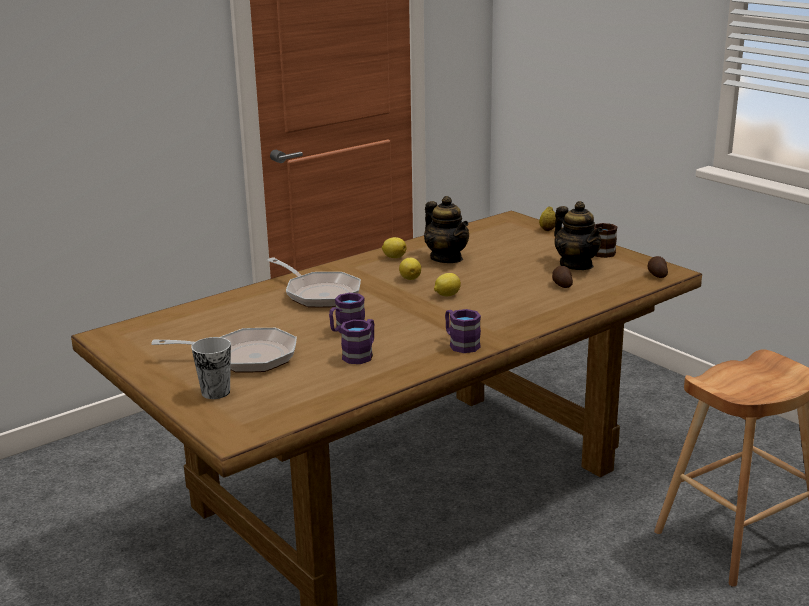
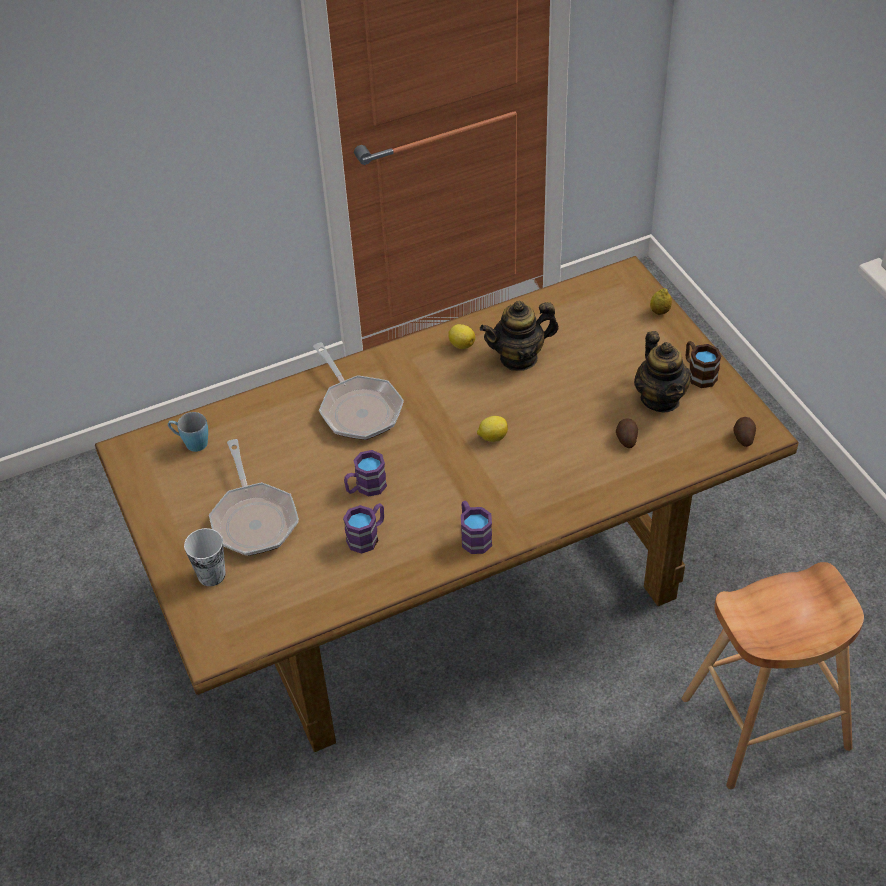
camera: 15 degrees right, 25 degrees up
frying pan [151,328,297,373] -> frying pan turned 60 degrees clockwise [209,439,299,556]
lemon [399,258,421,280] -> none
teapot [424,196,469,263] -> teapot turned 90 degrees clockwise [480,301,559,371]
none -> blue mug [168,412,208,452]

